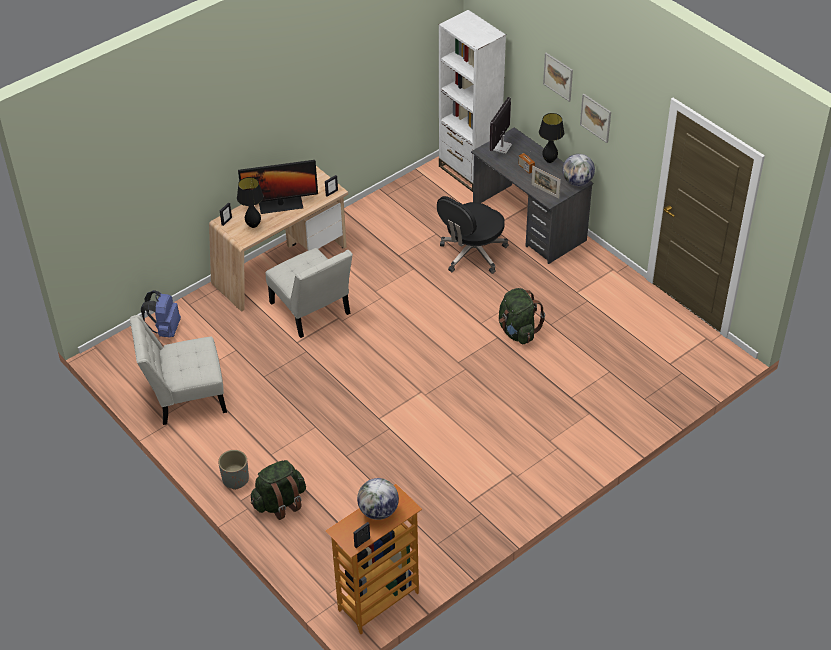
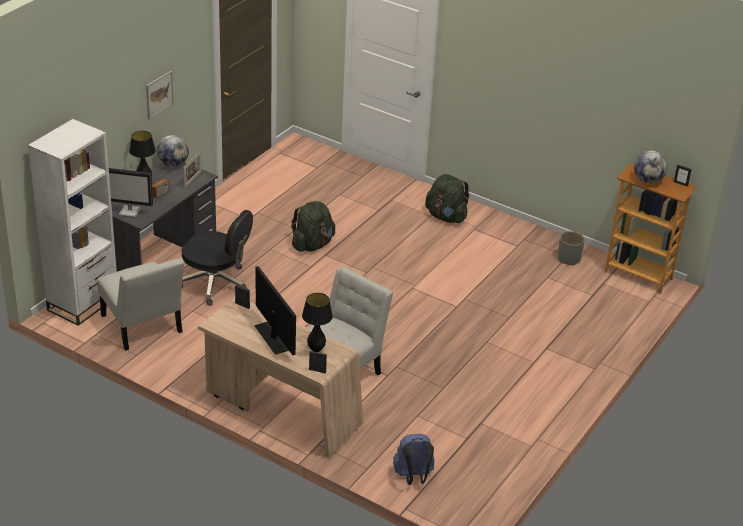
camera: 110 degrees left, 10 degrees down
white chair [130,315,227,425] -> white chair moved to [97,258,184,351]
grey planter [218,450,249,490] -> grey planter moved to [558,231,585,265]
green backpack [251,460,306,520] -> green backpack moved to [425,174,470,223]
picture [543,53,573,102] -> none

